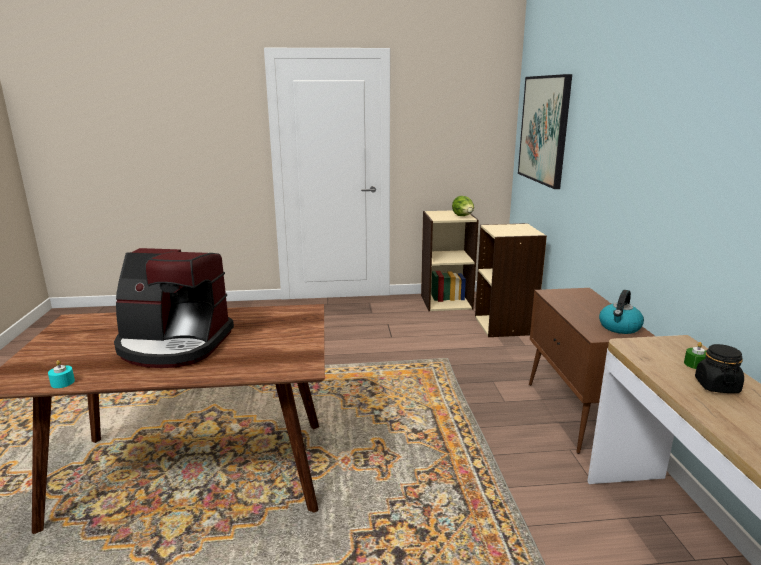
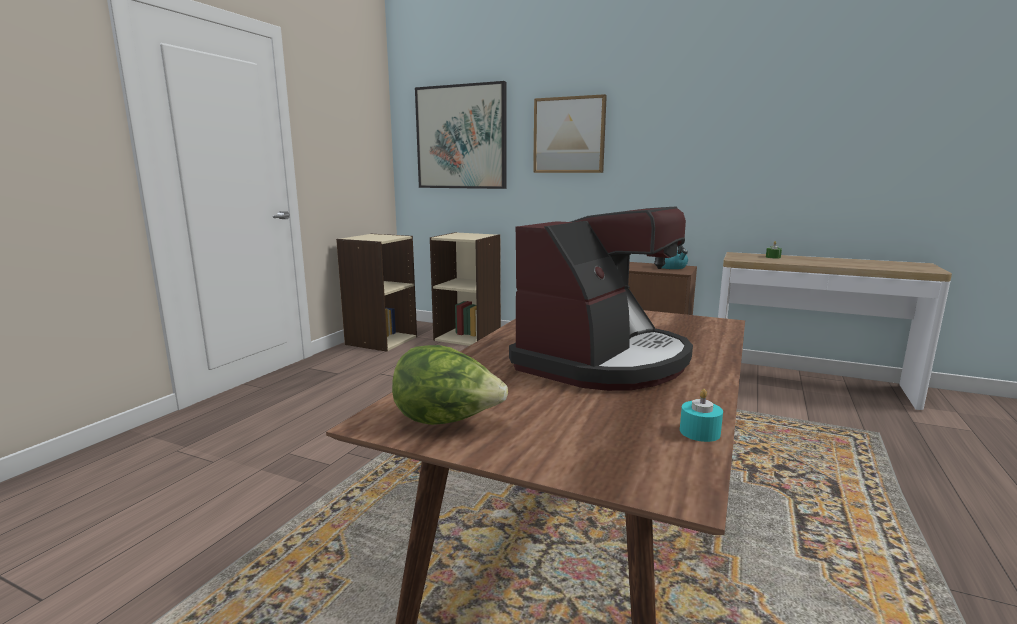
camera: 60 degrees left, 5 degrees down
lettuce [452,196,474,216] -> lettuce moved to [392,345,508,425]
black jar [695,344,744,393] -> none
none -> picture [533,94,607,173]

